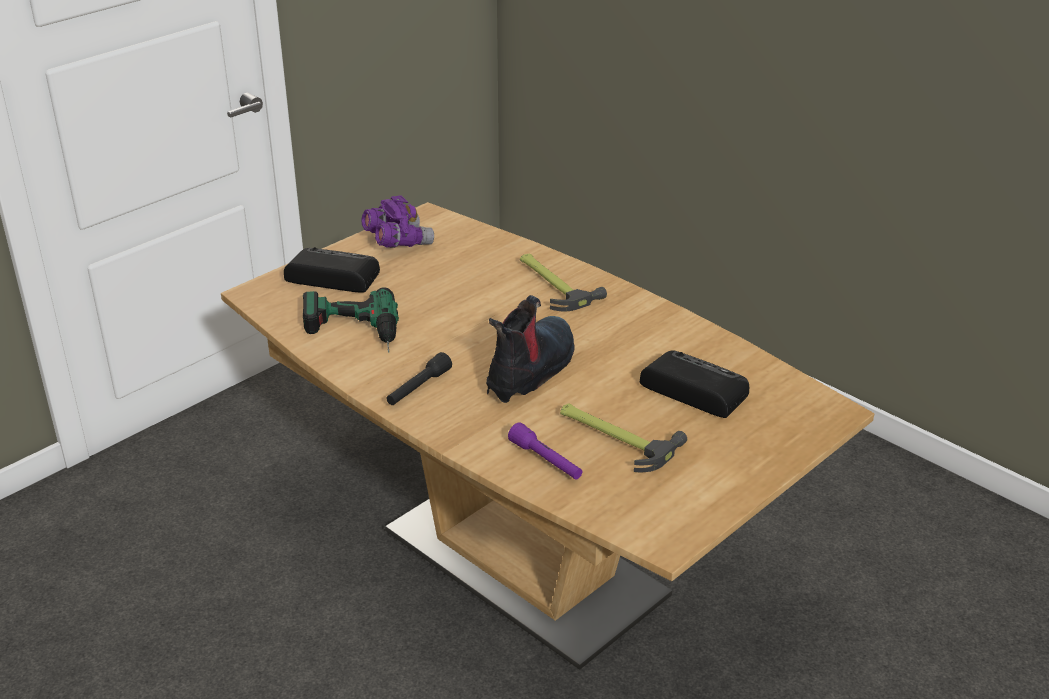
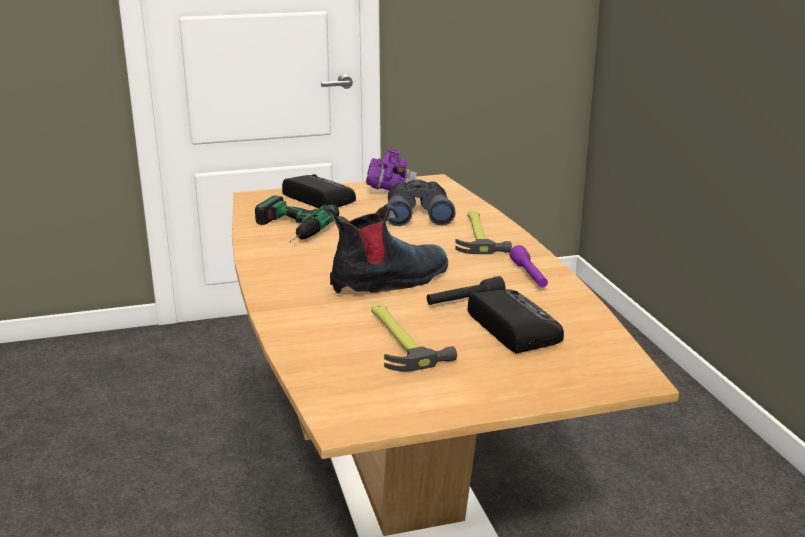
camera: 30 degrees right, 10 degrees down
black flashlight [386,352,452,405] -> black flashlight moved to [427,276,505,305]
purple flashlight [508,422,582,480] -> purple flashlight moved to [509,245,548,288]
none -> grey binoculars [387,179,456,226]

